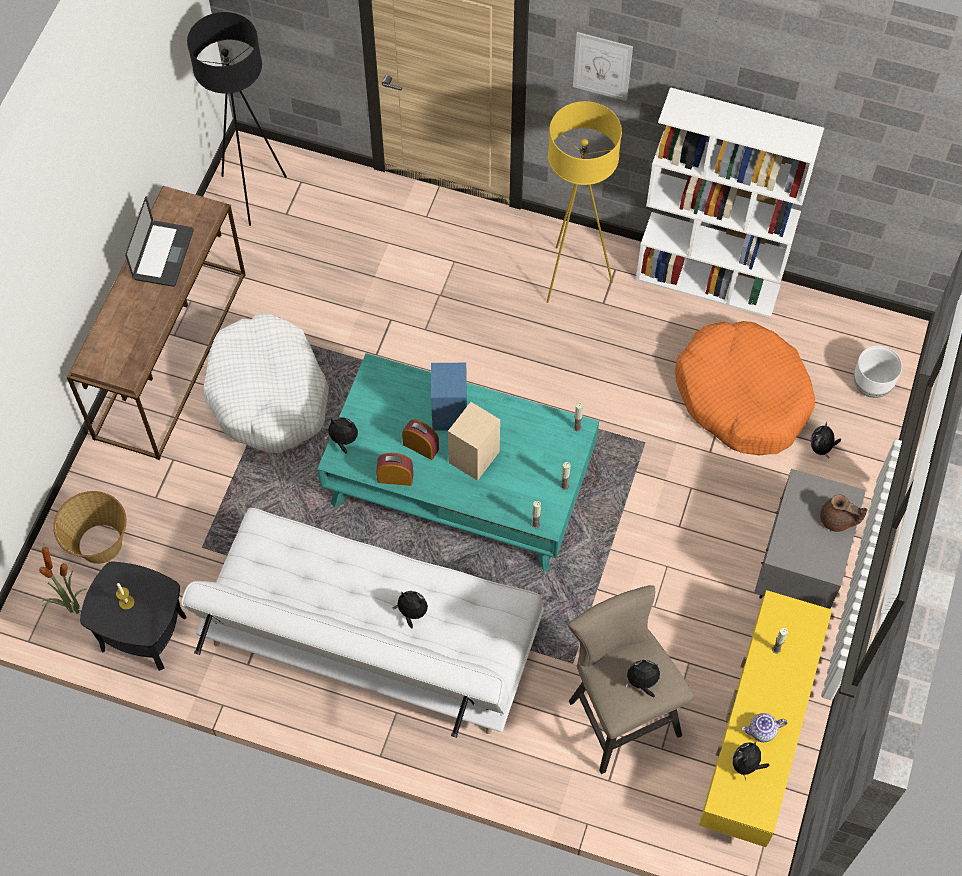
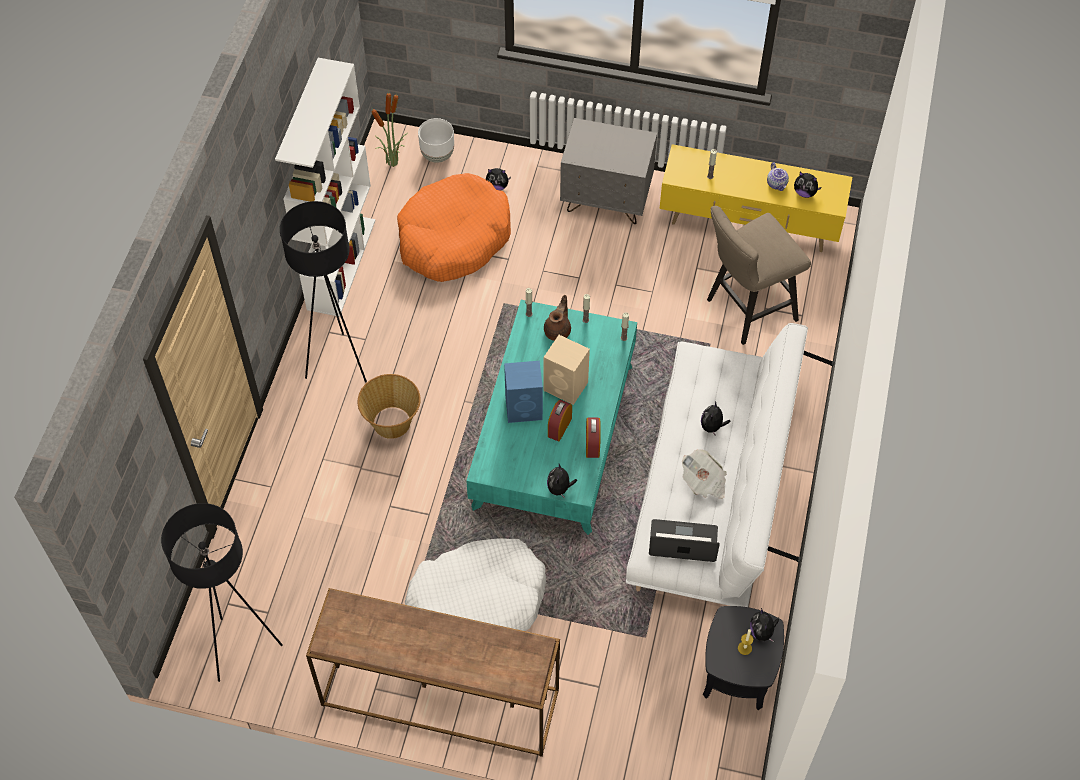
camera: 95 degrees left, 5 degrees down
potted plant [39,543,87,614] -> potted plant moved to [371,93,408,167]
basket [53,491,127,564] -> basket moved to [358,374,421,439]
laptop [125,197,194,287] -> laptop moved to [649,519,720,562]
yellow floor lamp [547,101,622,303] -> black floor lamp [280,201,367,382]
picture [573,32,633,101] -> none
plush toy [626,660,660,697] -> plush toy moved to [750,608,779,642]
brown teapot [820,495,868,532] -> brown teapot moved to [544,295,571,341]
none -> newspaper [682,449,727,499]

